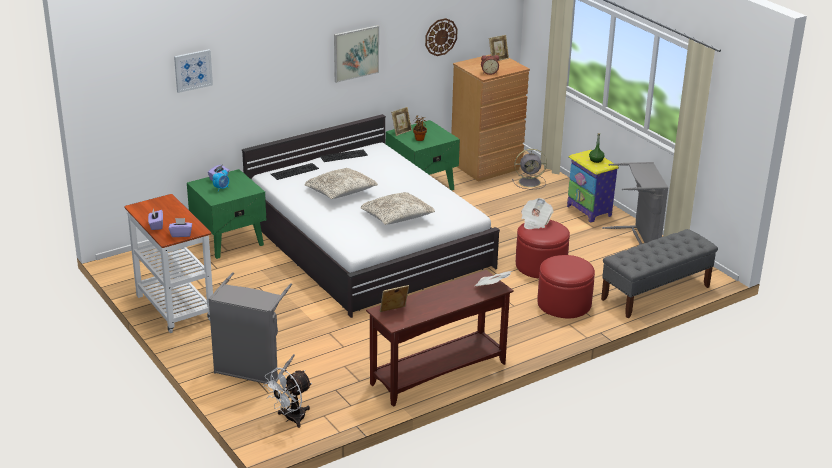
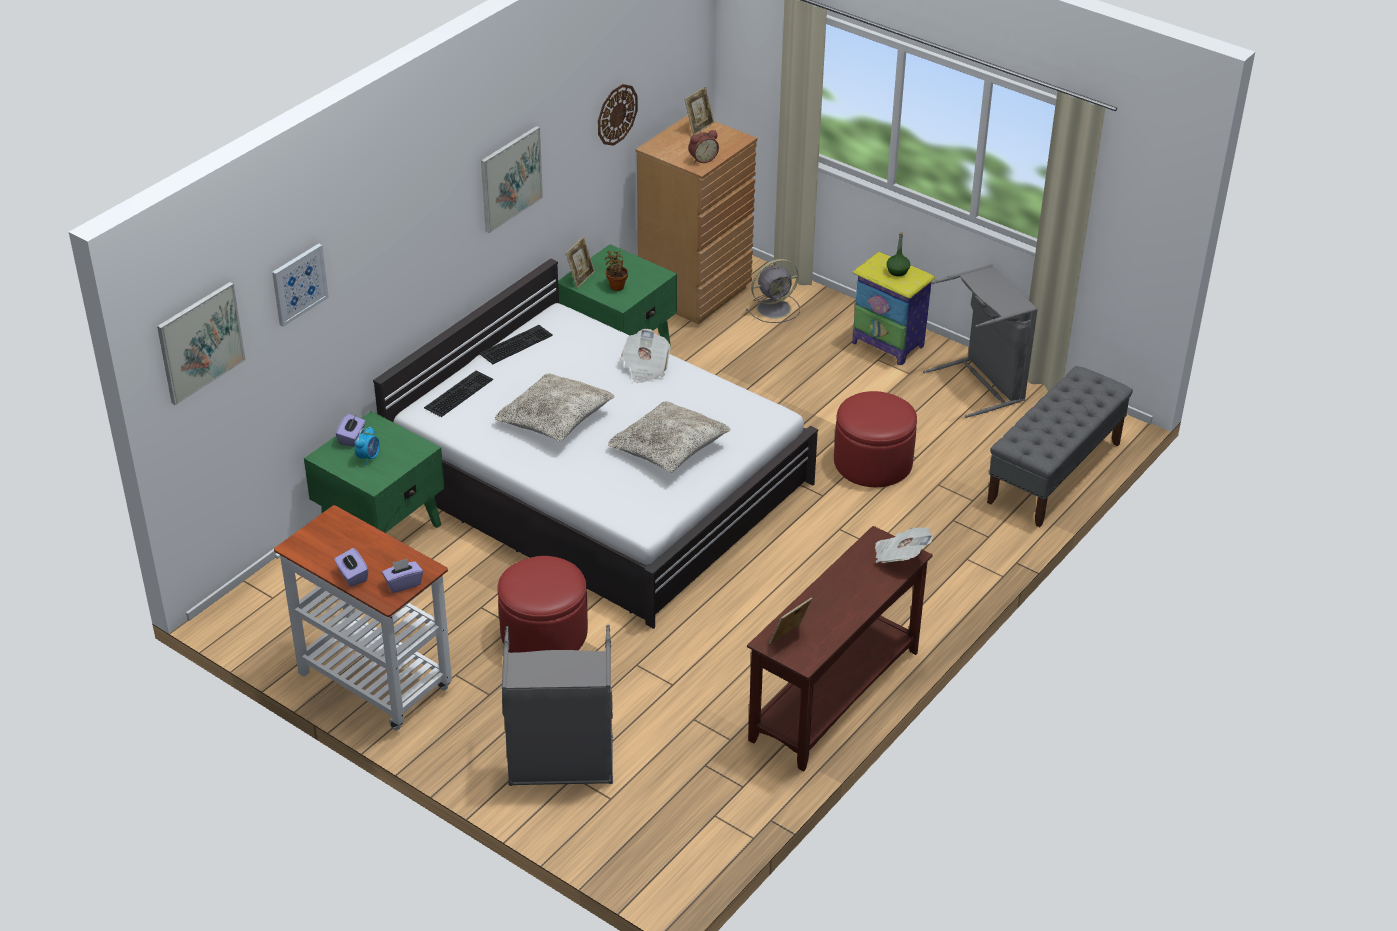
camera: 20 degrees left, 10 degrees up
white fan [263,368,312,428] -> none
newspaper [521,198,553,229] -> newspaper moved to [621,329,671,383]
red ottoman [537,255,595,318] -> red ottoman moved to [498,556,588,653]
none -> picture [157,282,246,405]

